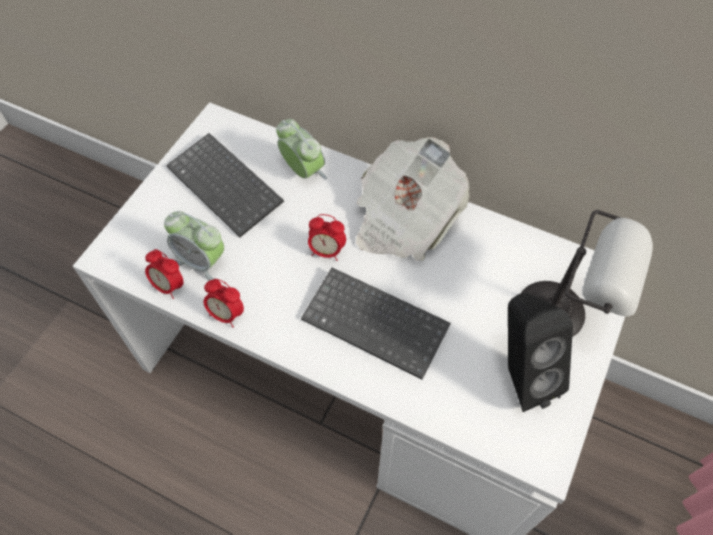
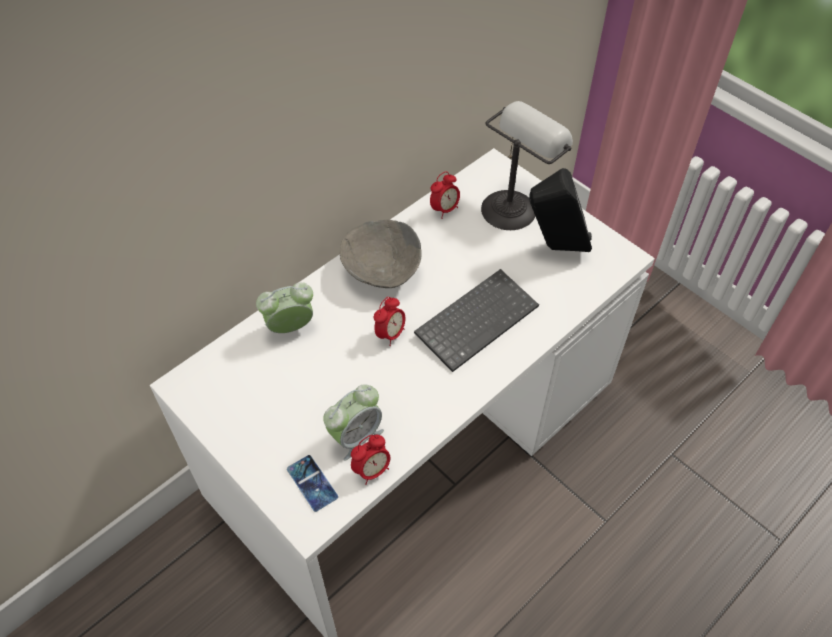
camera: 70 degrees left, 5 degrees down
keyboard [166,133,284,237] -> none
alarm clock [203,279,244,327] -> alarm clock moved to [430,171,460,219]
newspaper [356,137,470,261] -> grey bowl [340,219,421,288]
none -> phone [287,455,338,512]

